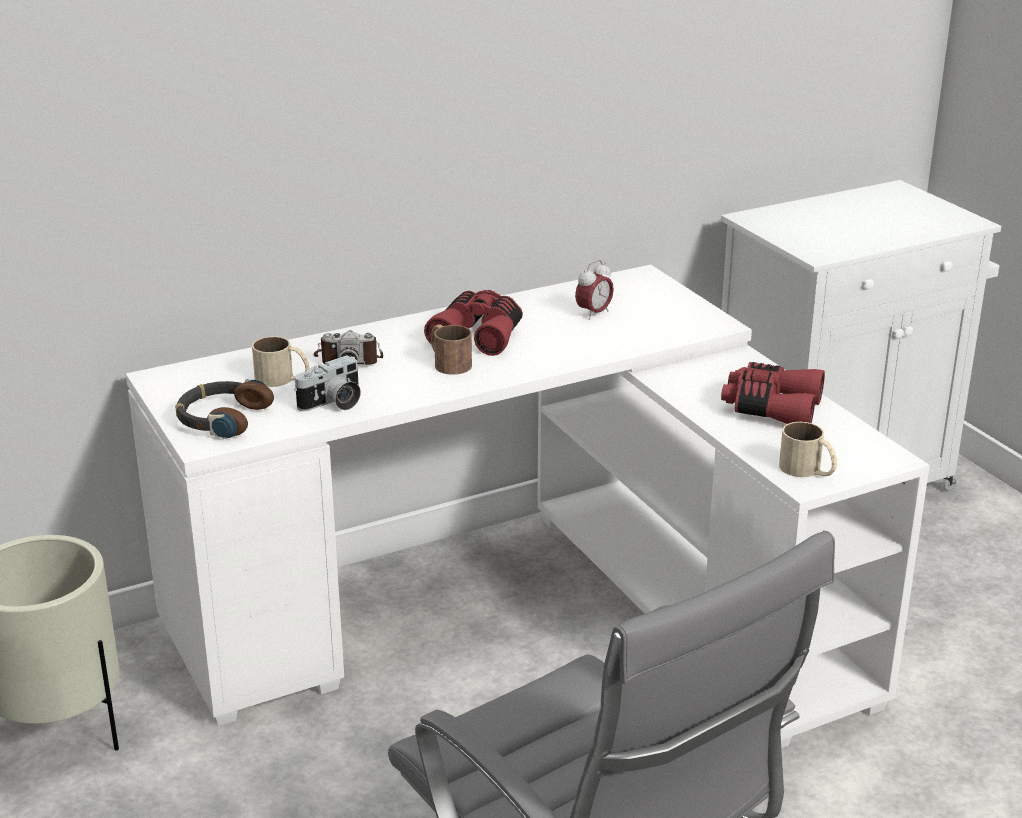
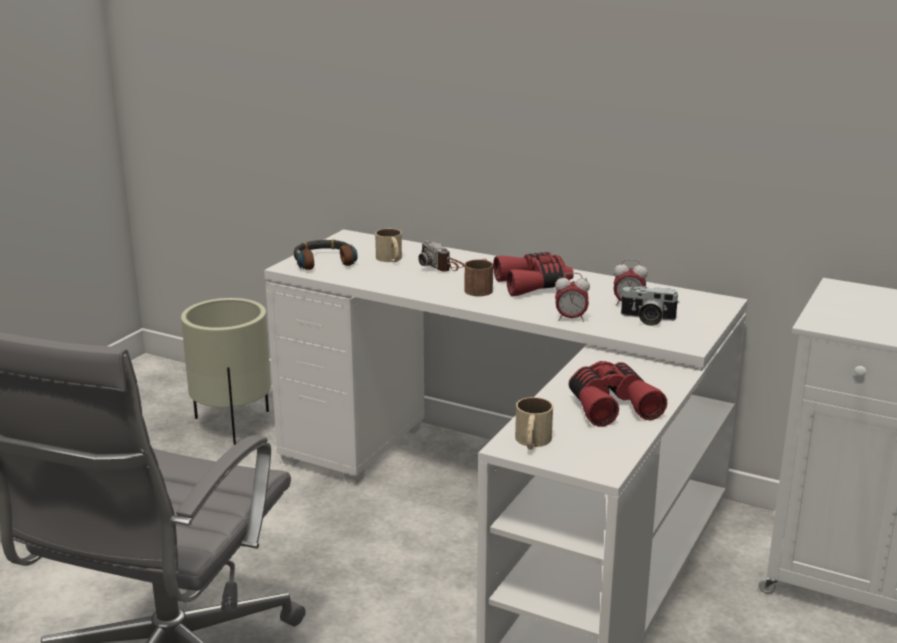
camera: 55 degrees right, 5 degrees down
camera [294,355,361,411] -> camera moved to [620,286,680,326]
none -> alarm clock [555,273,590,322]

